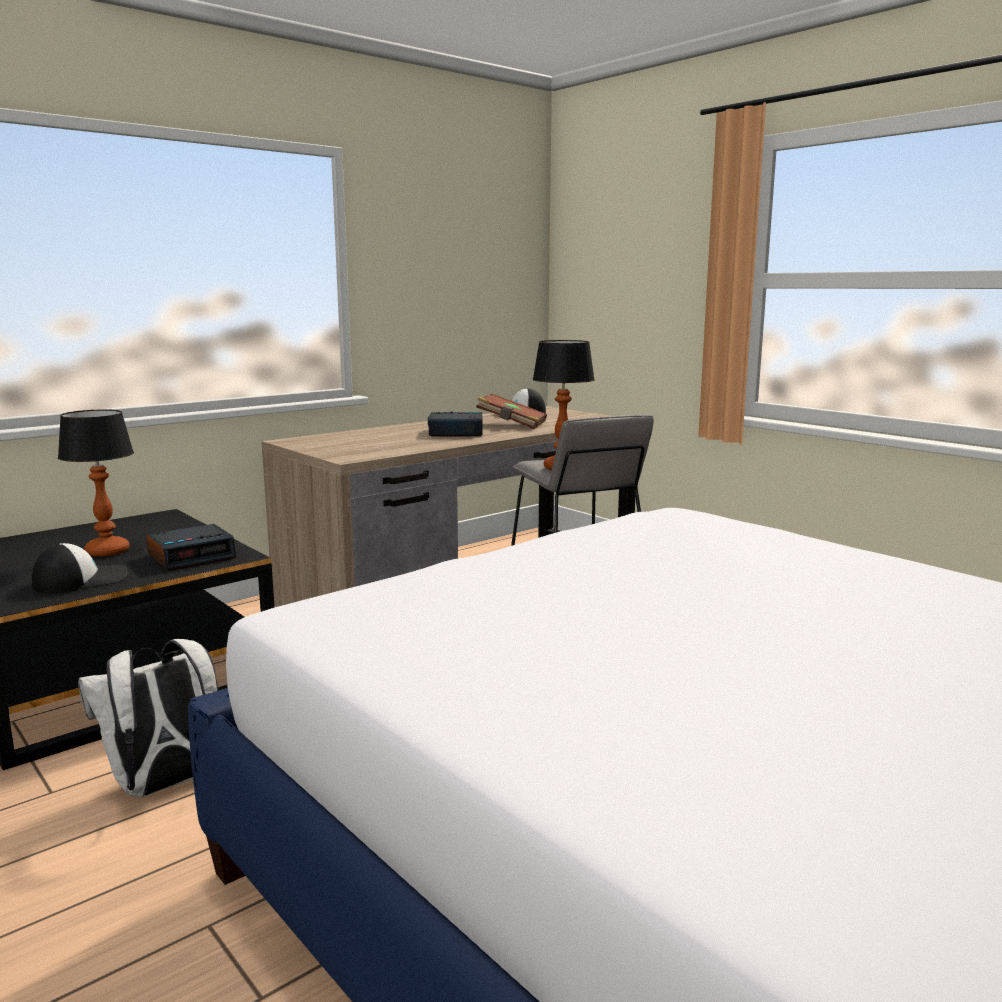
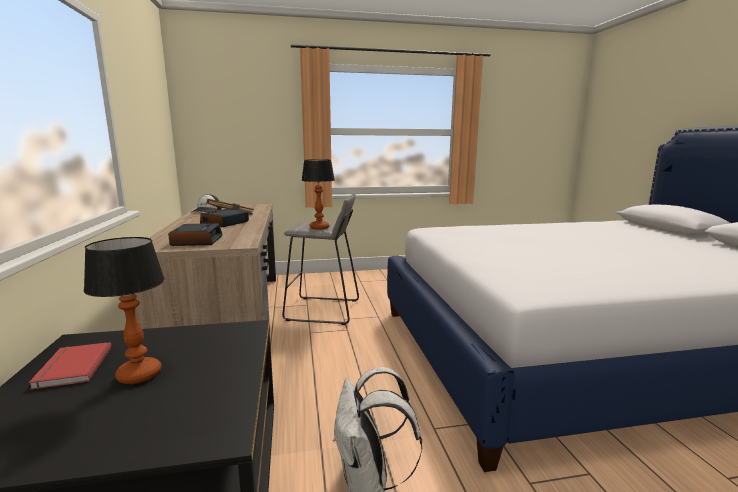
camera: 60 degrees left, 0 degrees up
cap [32,543,128,594] -> none
alarm clock [146,524,236,571] -> alarm clock moved to [168,223,223,246]
none -> red book [29,342,112,390]

